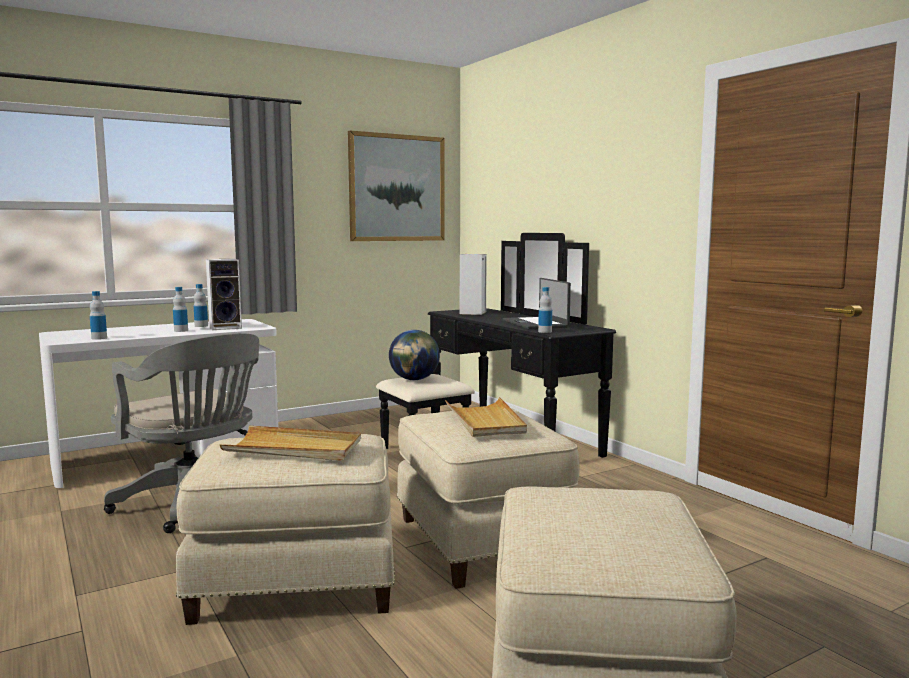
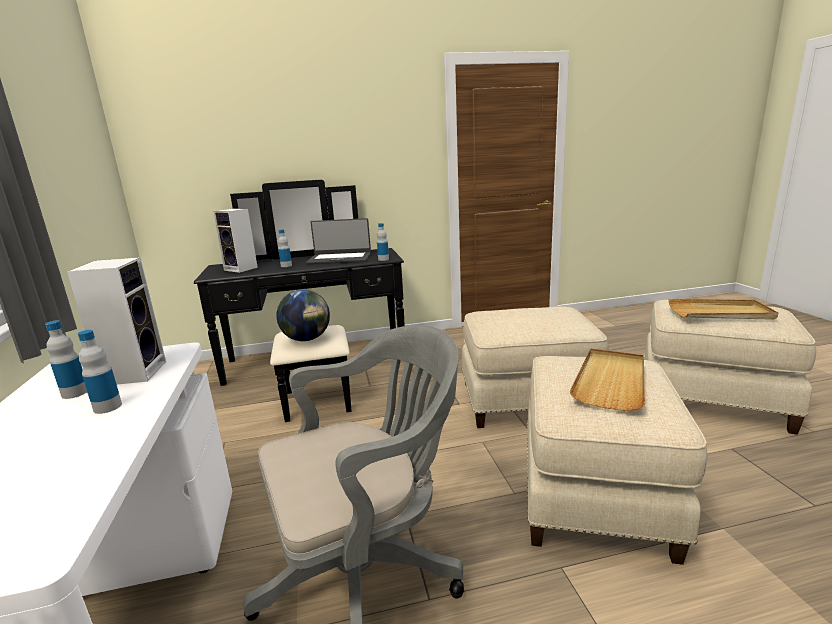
camera: 70 degrees left, 10 degrees up
bottle [90,291,107,340] -> bottle moved to [278,229,292,267]
picture [348,131,445,241] -> none
beige tray [445,397,527,437] -> beige tray moved to [668,299,778,320]

